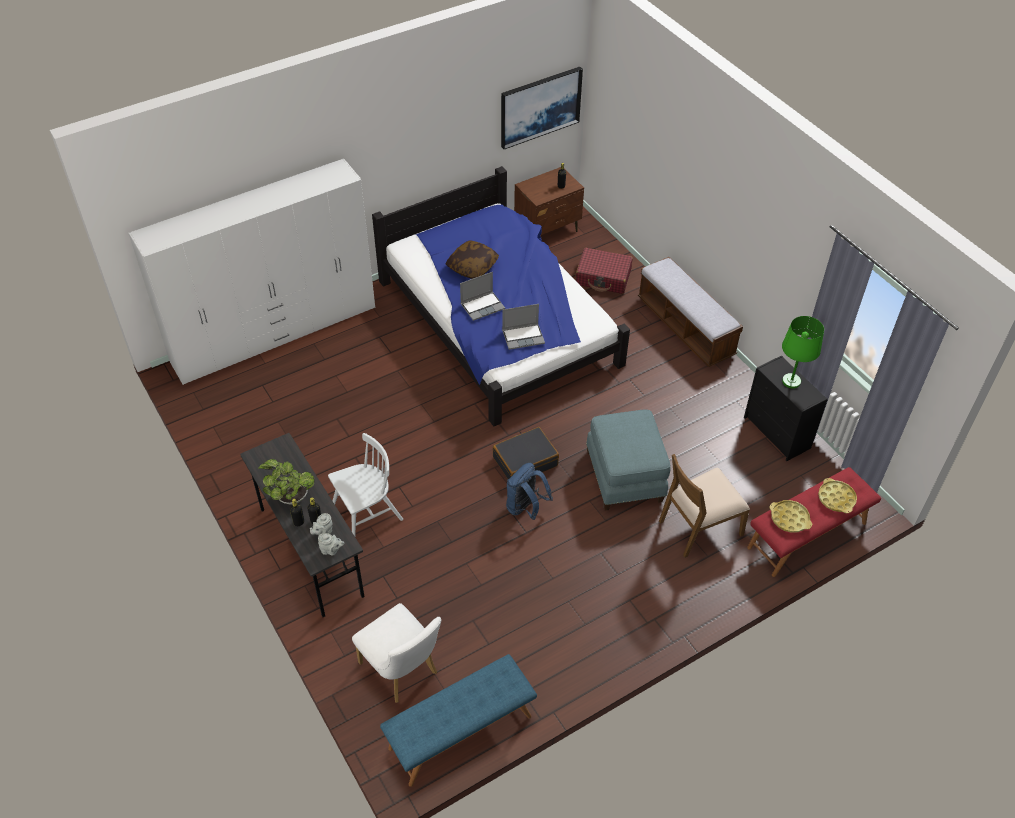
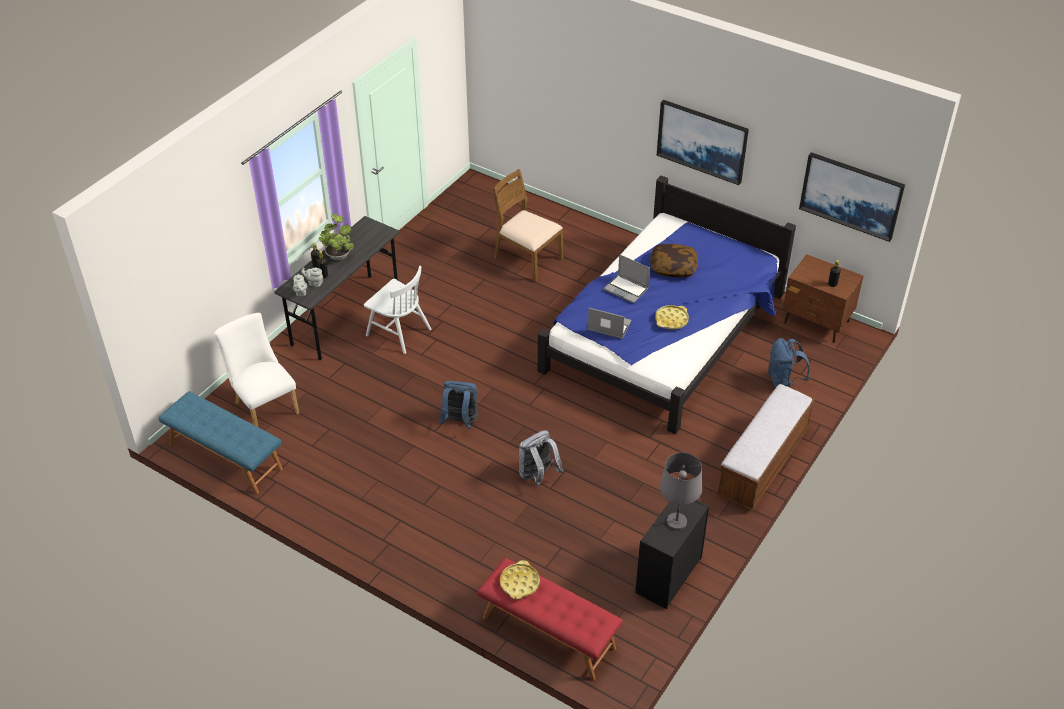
camera: 65 degrees right, 5 degrees down
white wardrobe [129,159,375,385] -> none
white chair [352,603,441,703] -> white chair turned 120 degrees clockwise [214,313,299,427]
black suitcase [493,427,559,479] -> none
laptop [502,304,545,350] -> laptop turned 150 degrees clockwise [588,308,631,339]
red suitcase [576,248,633,294] -> blue backpack [768,338,810,388]
blue ottoman [586,409,671,511] -> grey backpack [519,430,564,486]
brown chair [659,454,750,558] -> brown chair moved to [493,169,564,282]
green table lamp [782,316,824,389] -> grey table lamp [660,453,702,530]
yellow tray [818,478,857,513] -> yellow tray moved to [655,305,689,329]
none -> picture [657,100,749,185]

